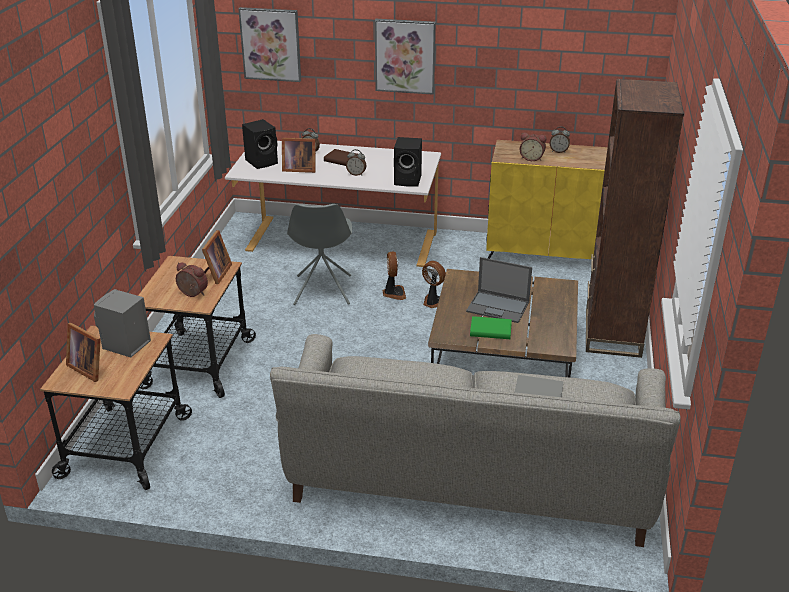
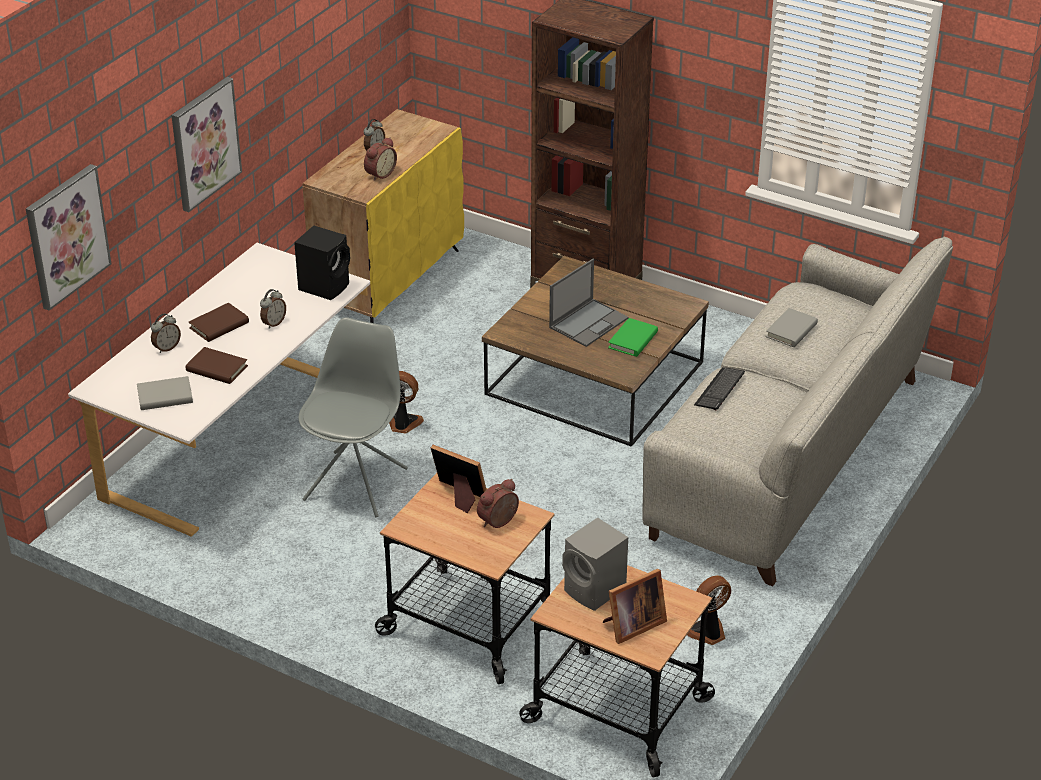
camera: 70 degrees left, 5 degrees up
black speaker [242,119,278,169] -> grey book [137,376,193,410]
picture frame [282,138,316,173] -> brown book [186,347,248,384]
grey chair [287,204,352,305] -> grey chair turned 90 degrees counterclockwise [299,317,408,517]
fan [422,261,446,308] -> fan moved to [687,575,731,645]
none -> keyboard [694,367,745,410]

